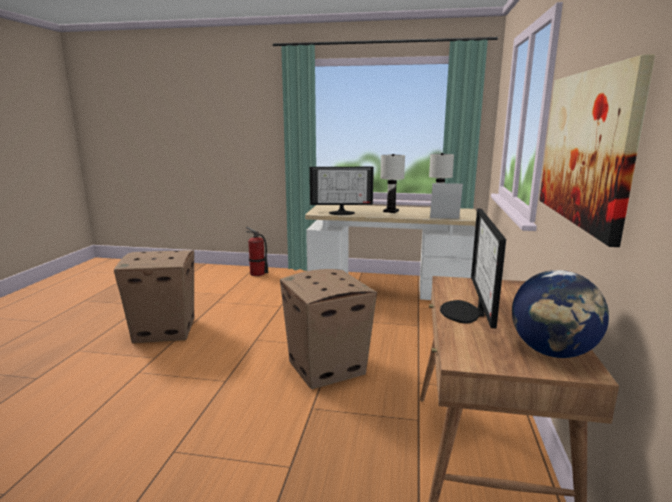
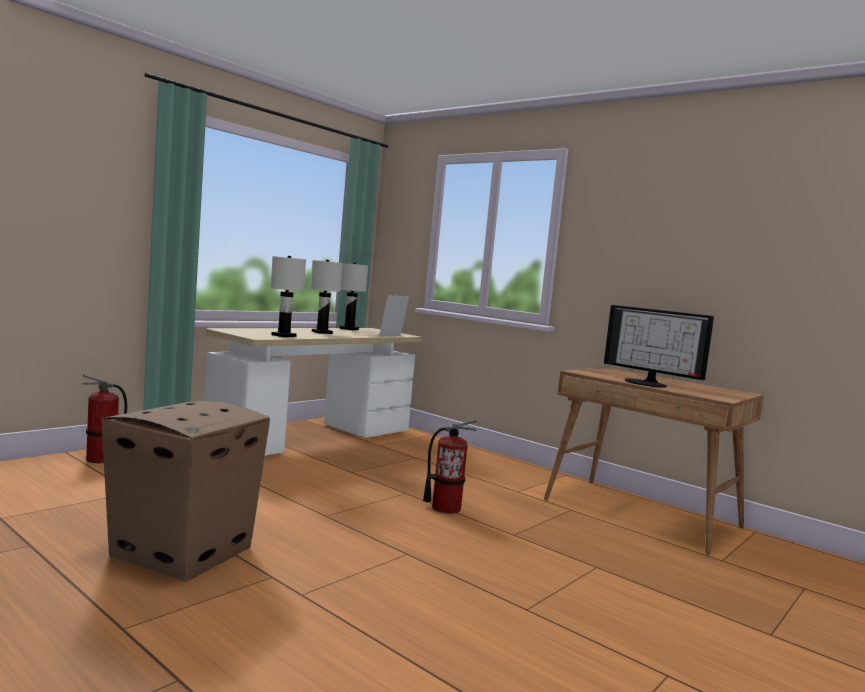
camera: 60 degrees left, 10 degrees down
cardboard box [280,269,377,389] -> fire extinguisher [423,420,476,514]
monitor [310,167,374,215] -> white table lamp [270,256,306,337]
globe [512,270,609,358] -> none
picture [539,54,655,247] -> none

